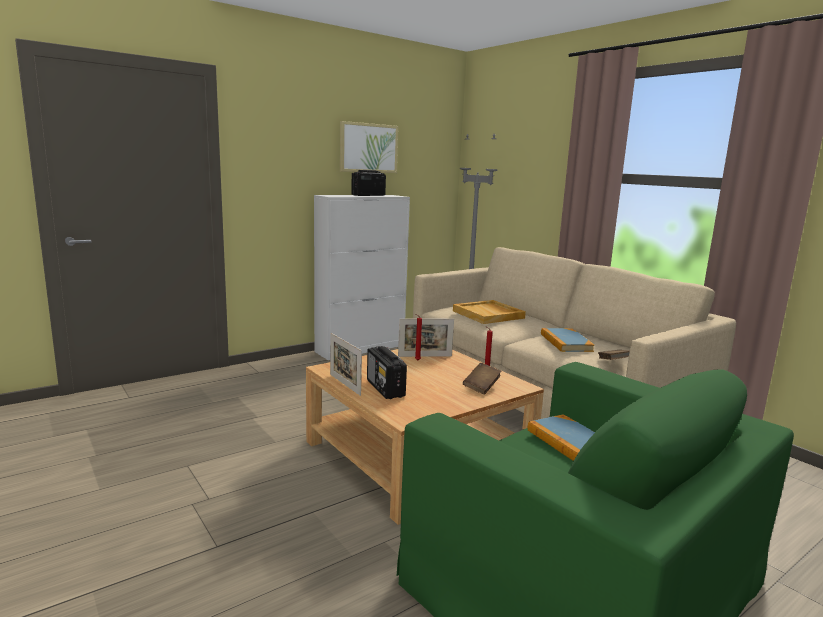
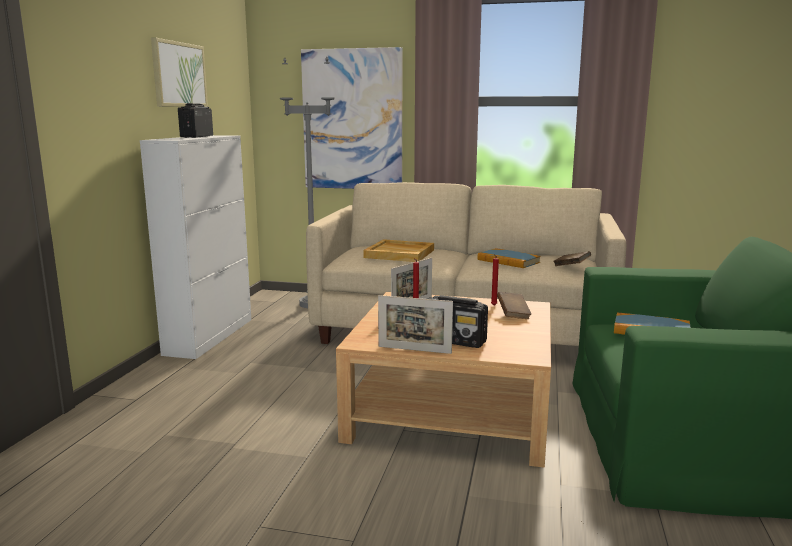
camera: 40 degrees left, 0 degrees up
none -> picture [301,47,403,189]

